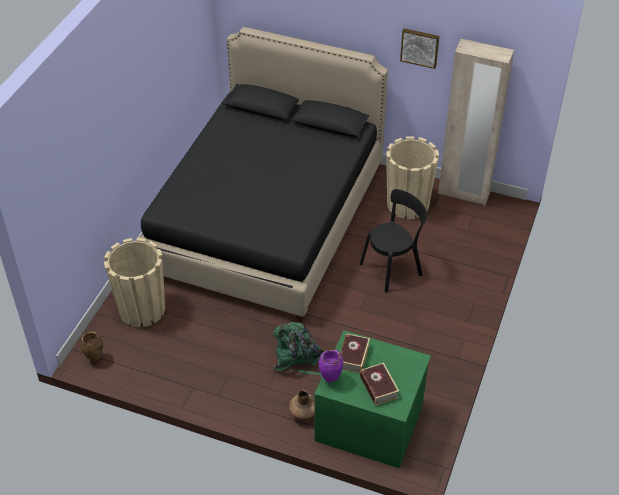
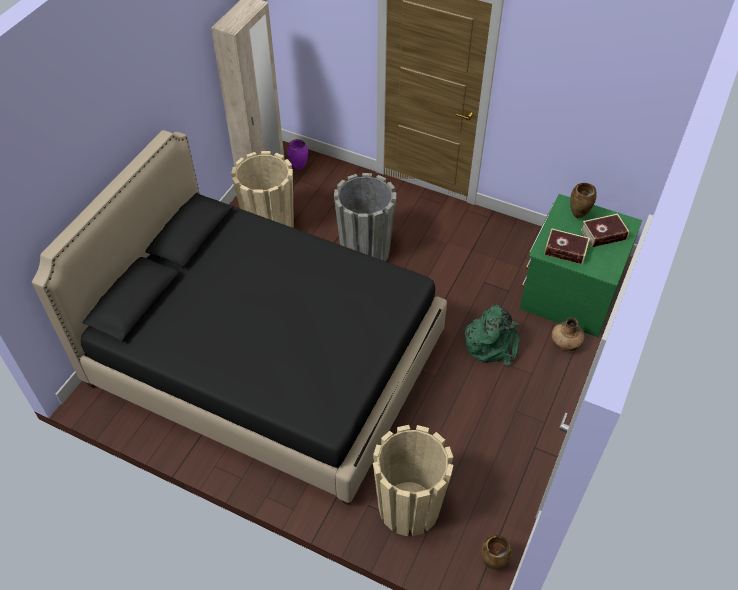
camera: 85 degrees left, 5 degrees up
purple vase [318,350,343,383] -> purple vase moved to [287,139,308,170]
black chair [360,189,427,293] -> grey planter [334,173,396,261]
picture [400,28,439,69] -> none
none -> brown vase [570,183,597,218]

